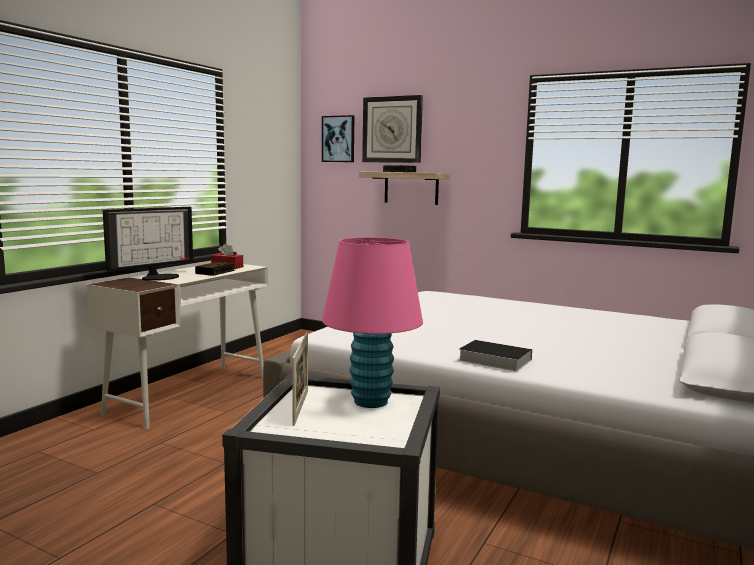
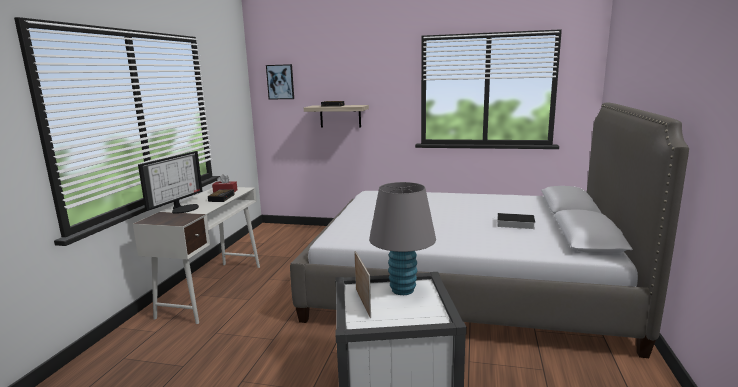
camera: 15 degrees left, 5 degrees up
pink table lamp [322,237,423,408] -> grey table lamp [369,182,436,295]
wall clock [362,95,423,163] -> none
book [459,340,532,371] -> book moved to [495,213,535,229]

